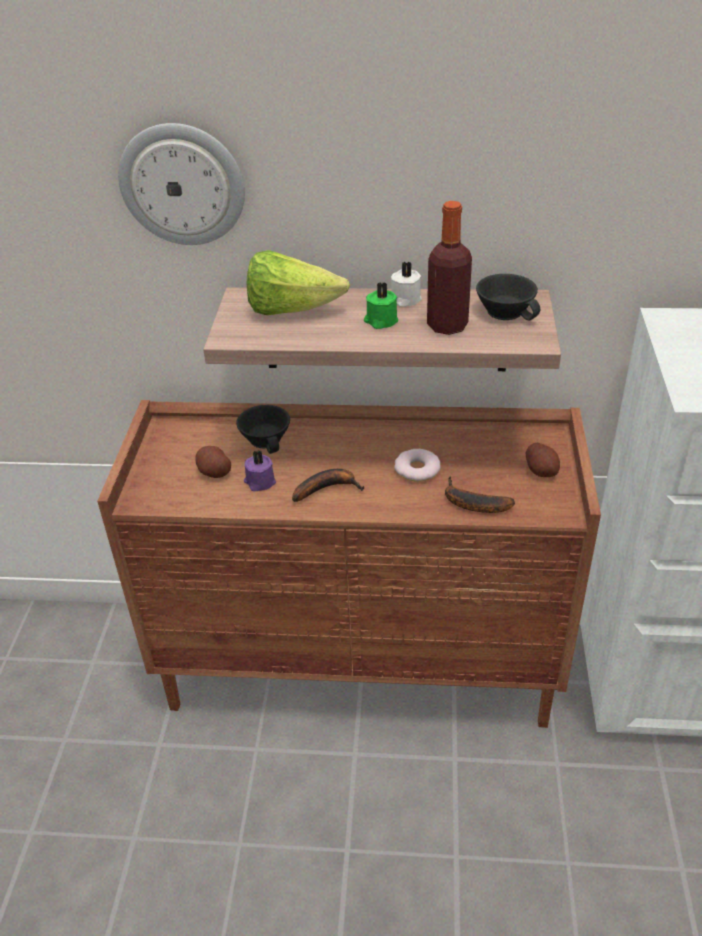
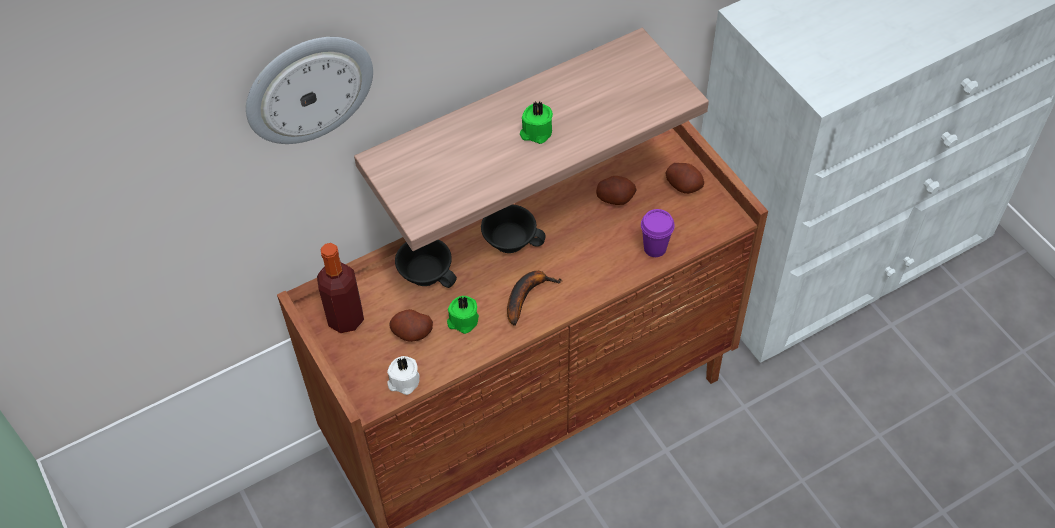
camera: 35 degrees left, 15 degrees up
purple candle [244,450,276,491] -> green candle [447,296,479,334]
lettuce [247,250,350,315] -> none
white candle [391,261,422,307] -> white candle moved to [387,356,420,395]
donut [394,449,441,482] -> none
bottle [427,201,472,335] -> bottle moved to [317,243,364,333]
banana [445,477,515,513] -> purple cup [641,209,675,257]
black cup [476,274,541,321] -> black cup moved to [481,204,546,253]
none -> potato [596,176,637,205]

